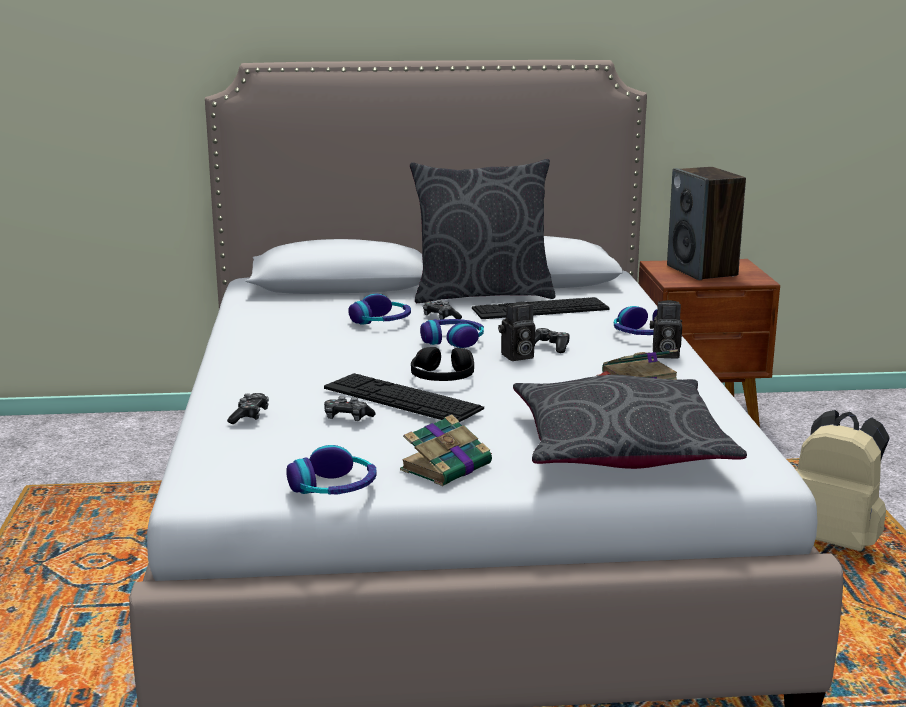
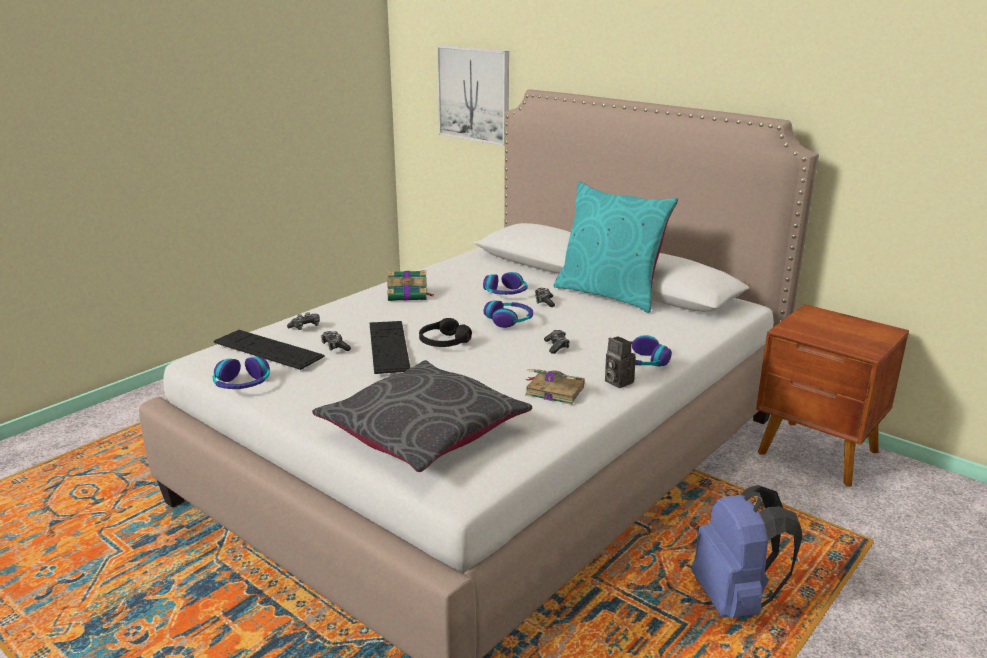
camera: 45 degrees right, 5 degrees up
book [400,415,492,486] -> book moved to [387,270,434,301]
grey pillow [410,159,555,303] -> turquoise pillow [554,181,678,313]
keyboard [472,297,610,319] -> keyboard moved to [214,330,325,370]
camera [498,302,535,361] -> none
speaker [667,167,746,280] -> none
beige backpack [797,410,890,551] -> blue backpack [692,485,802,618]
none -> picture [437,45,509,146]

